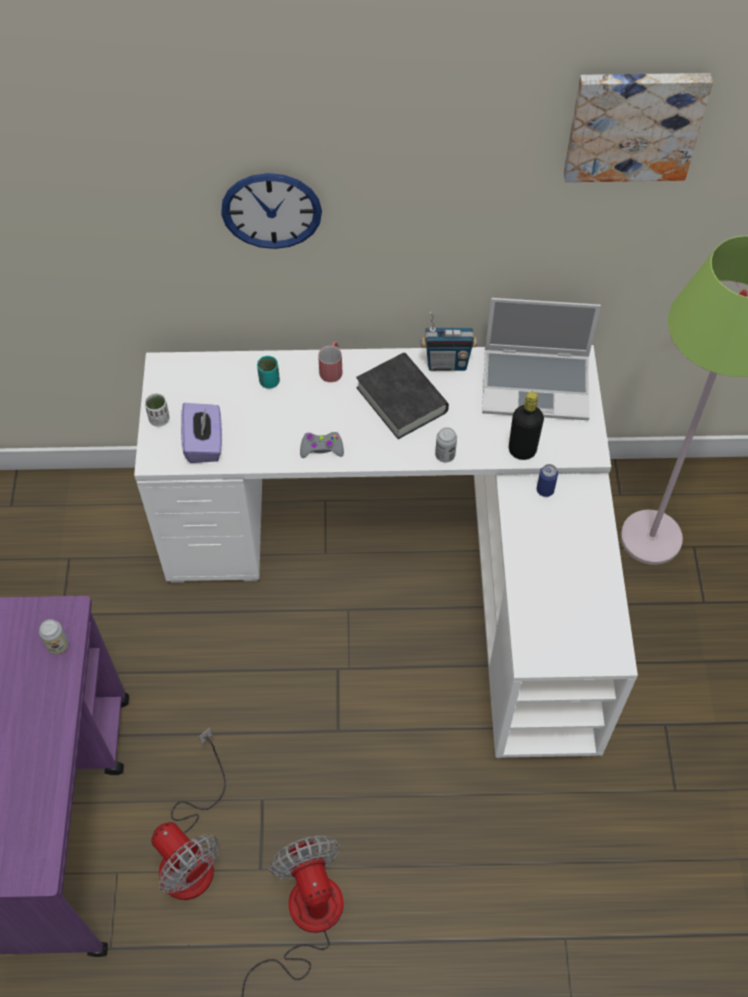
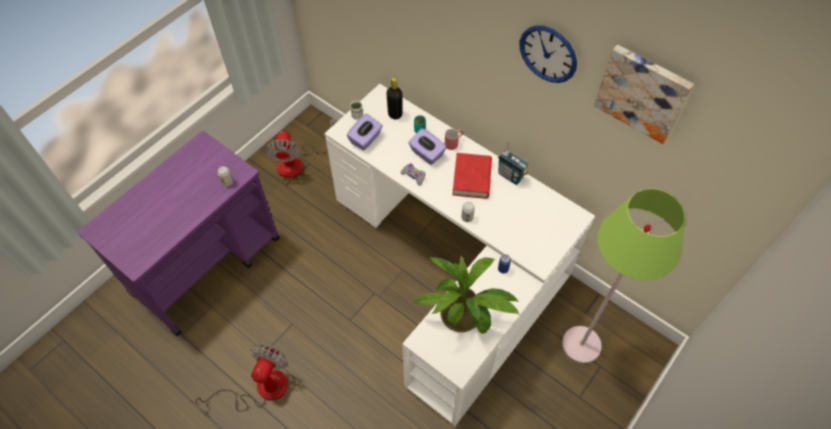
camera: 40 degrees right, 0 degrees up
fan [151,727,226,900] -> fan moved to [265,119,337,178]
wall clock [221,173,322,249] -> wall clock moved to [520,25,577,83]
black book [356,353,449,439] -> red book [452,153,492,199]
laptop [482,298,601,420] -> none
black bottle [509,392,544,460] -> black bottle moved to [387,78,402,119]
none -> purple tissue box [408,128,446,165]
none -> potted plant [412,254,519,334]

